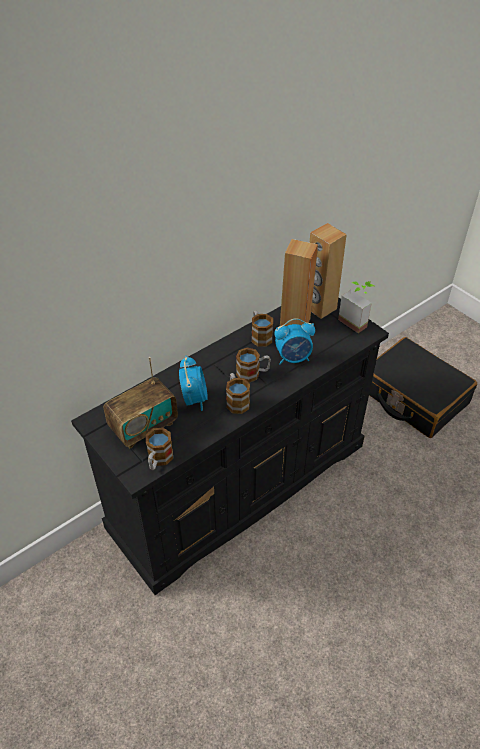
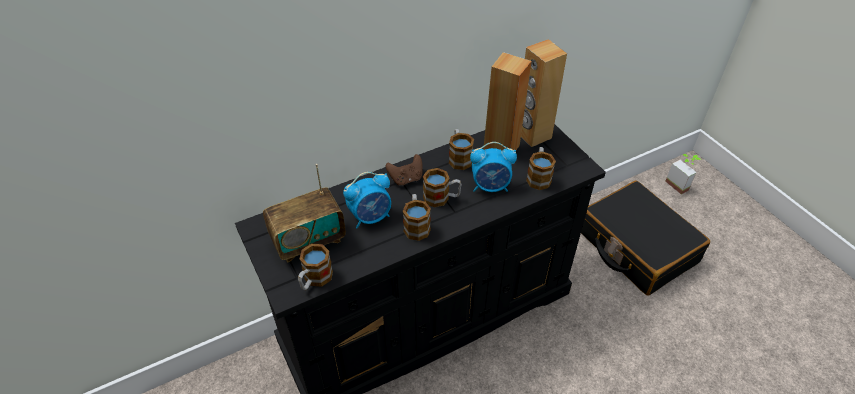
camera: 10 degrees right, 0 degrees up
alarm clock [179,356,208,411] -> alarm clock turned 60 degrees clockwise [343,172,391,228]
potted plant [338,281,374,333] -> potted plant moved to [665,154,701,194]
none -> brown game controller [386,154,423,186]
none -> mug [526,147,556,190]

